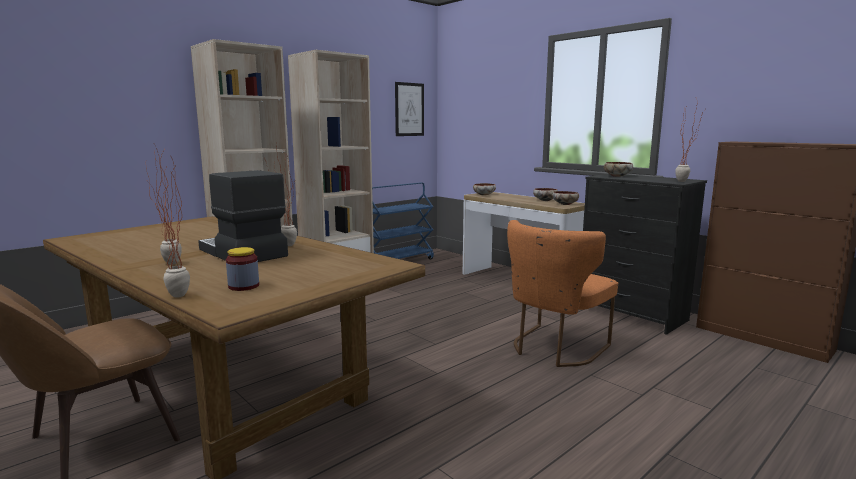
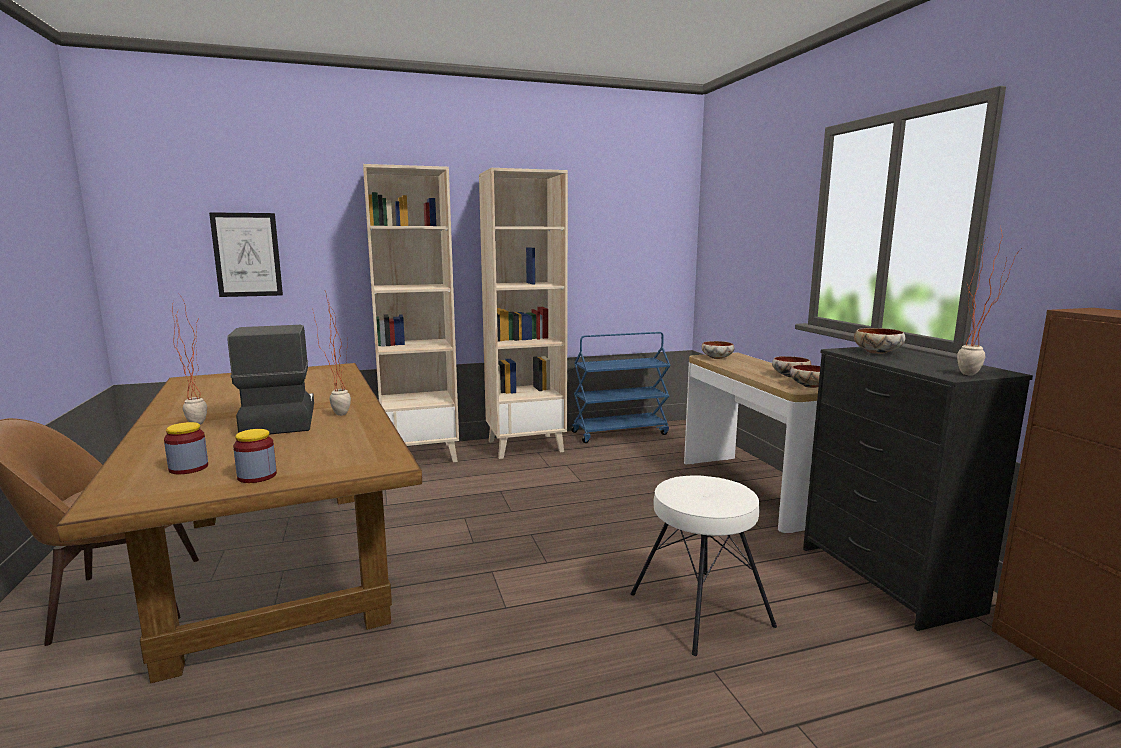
camera: 25 degrees right, 0 degrees up
potted plant [149,150,190,298] -> none
picture [395,82,424,136] -> picture moved to [209,213,283,297]
orange chair [507,220,618,367] -> white stool [630,475,777,656]
none -> jar [233,429,277,483]

